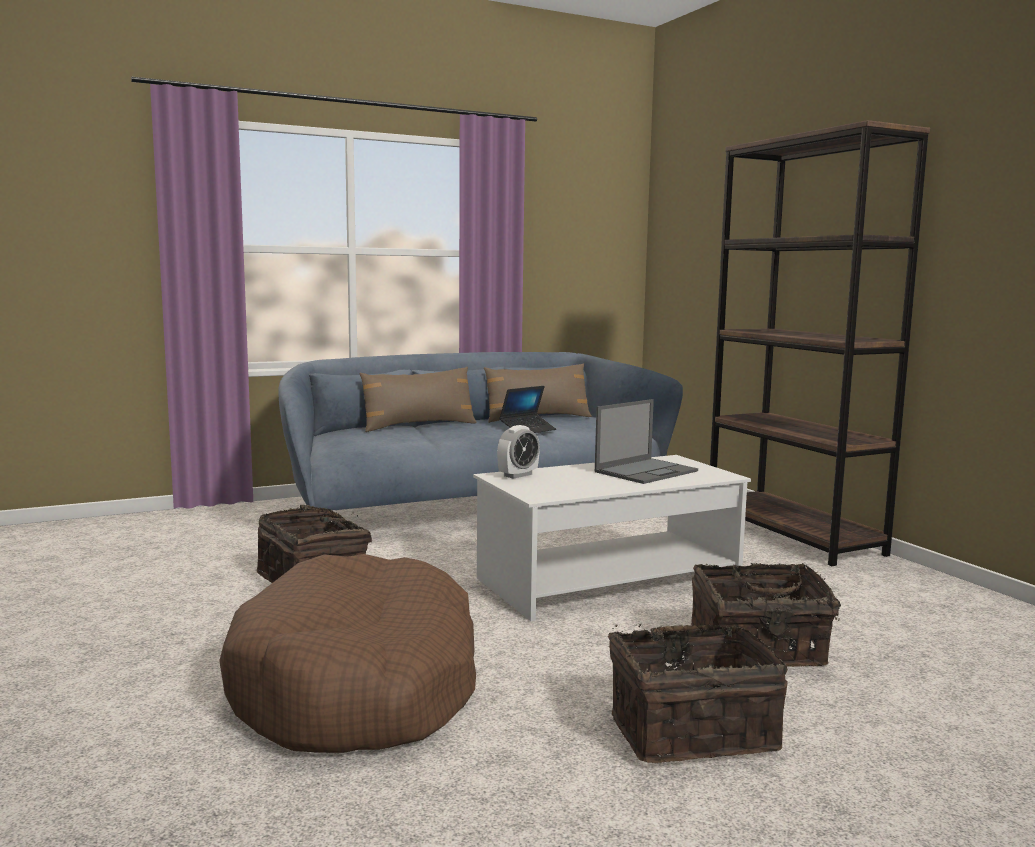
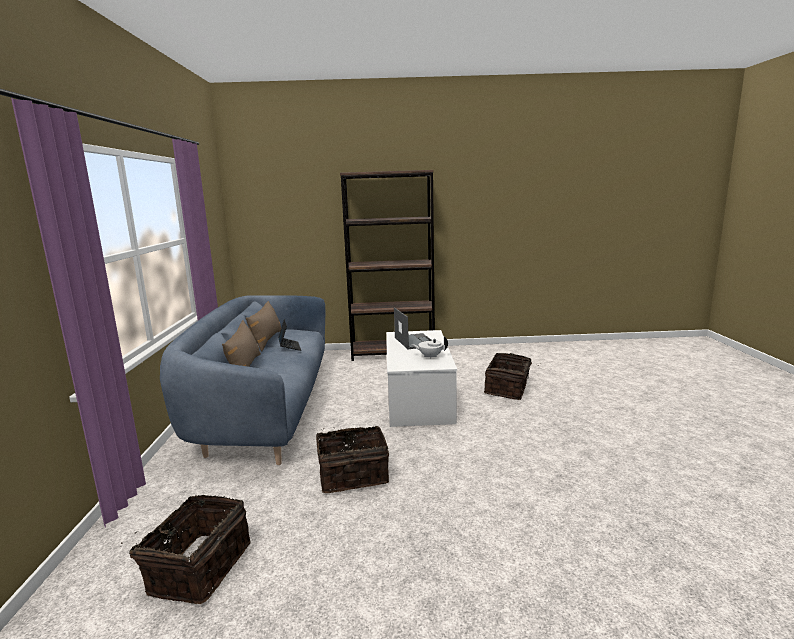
camera: 65 degrees left, 5 degrees up
brown dog bed [219,554,476,753] -> none
alarm clock [497,425,540,479] -> none
basket [608,624,788,763] -> basket moved to [121,495,250,604]
none -> white teapot [412,336,448,359]

